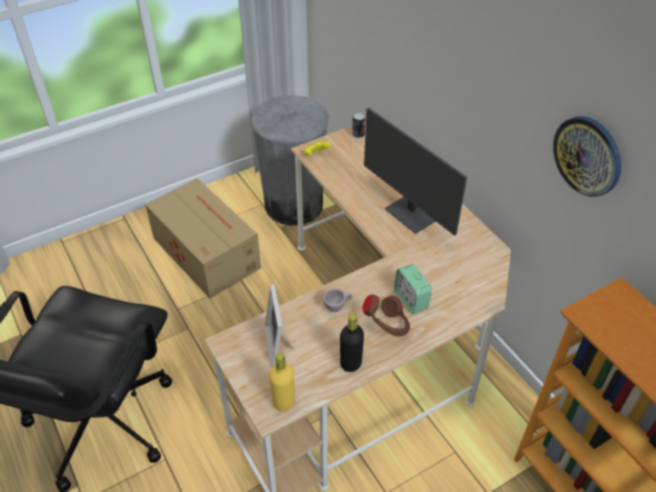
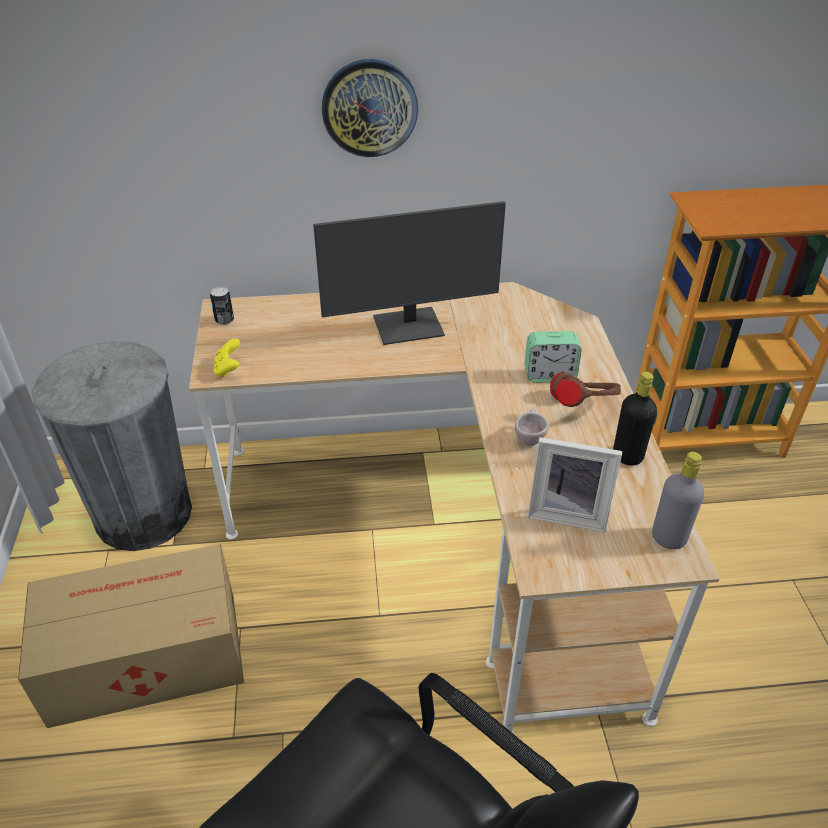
camera: 65 degrees left, 5 degrees down
yellow bottle [269,352,295,412] -> grey bottle [652,452,704,549]
wall clock [553,116,621,197] -> wall clock moved to [322,59,418,157]

